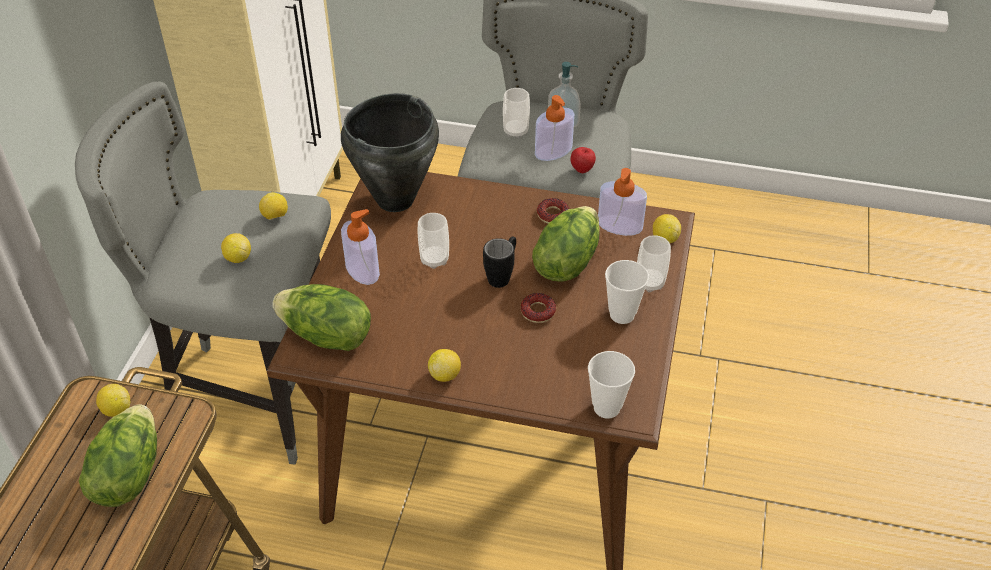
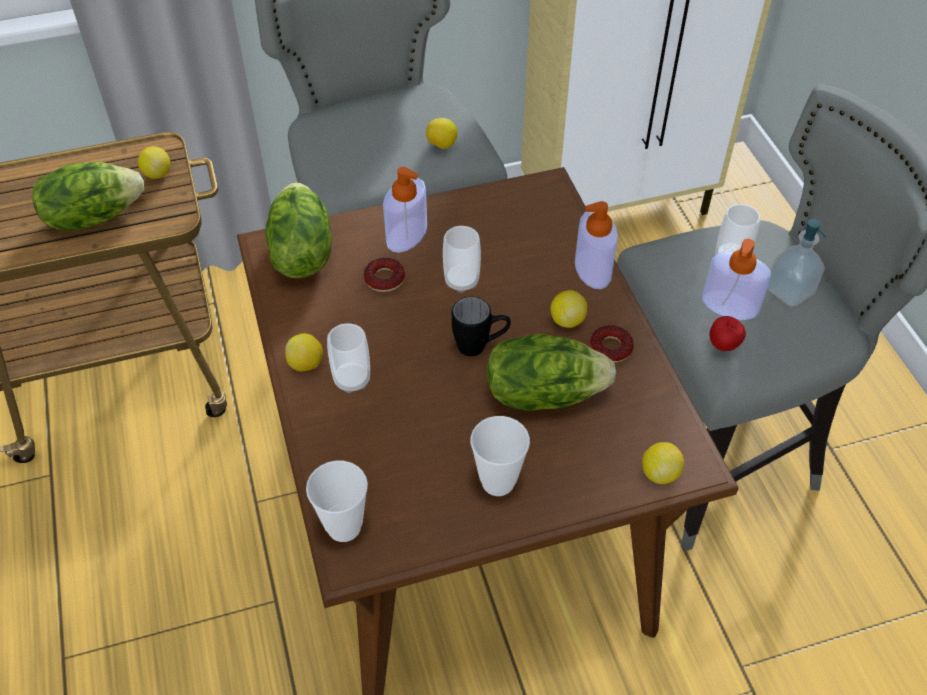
camera: 60 degrees right, 5 degrees up
lemon [221,233,251,263] -> lemon moved to [550,290,587,328]
black cooking pot [341,93,439,212] -> none
donut [520,293,556,323] -> donut moved to [364,258,405,292]
soap dispenser [598,168,647,236] -> soap dispenser moved to [575,201,618,289]
cup [637,235,671,292] -> cup moved to [327,323,370,393]

